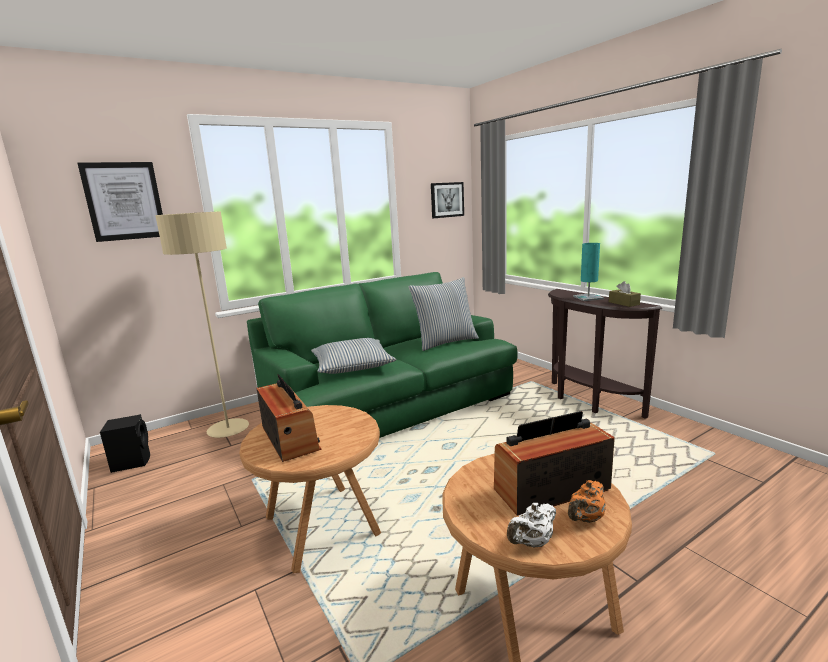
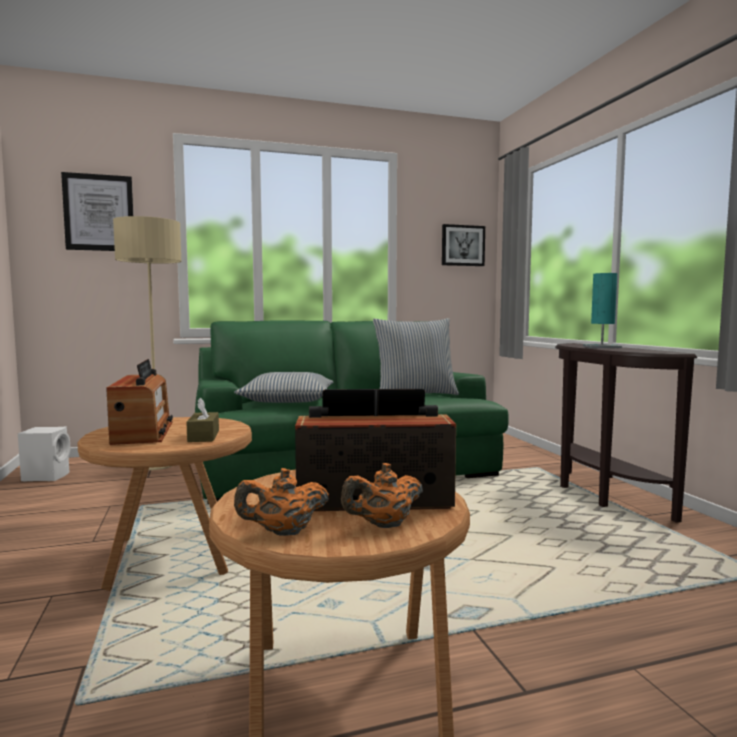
camera: 15 degrees right, 10 degrees down
black speaker [100,414,150,473] -> white speaker [18,427,70,482]
white teapot [507,503,556,548] -> orange teapot [234,468,329,536]
brown tissue box [609,281,641,307] -> brown tissue box moved to [186,397,219,442]

